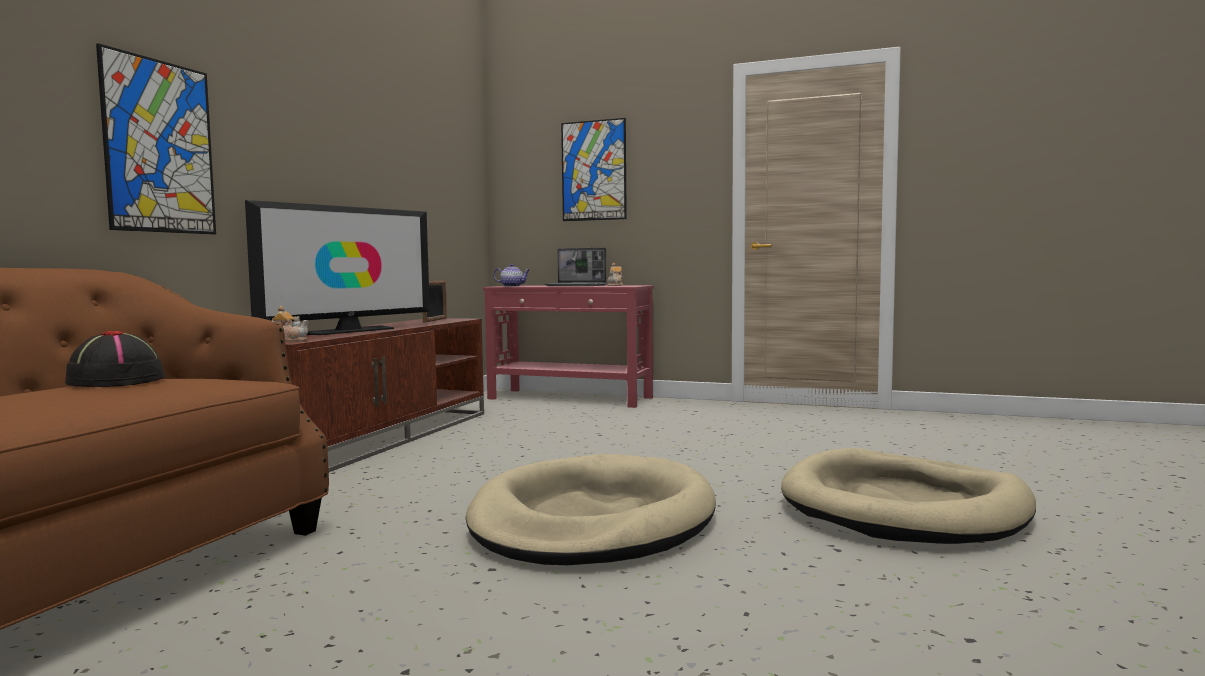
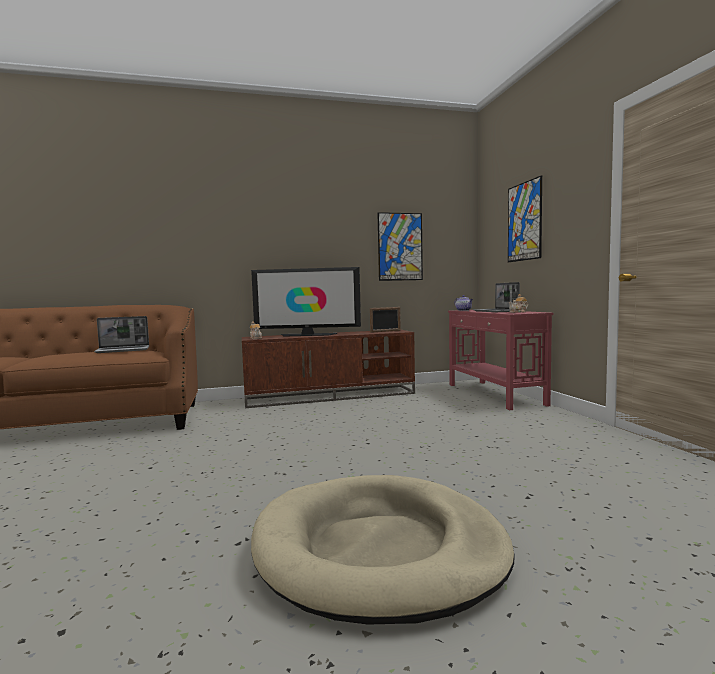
camera: 55 degrees right, 0 degrees up
black hat [65,331,165,387] -> laptop [94,316,149,353]
picture [96,43,216,234] -> picture moved to [378,212,423,281]
beige dog bed [466,454,716,565] -> none

